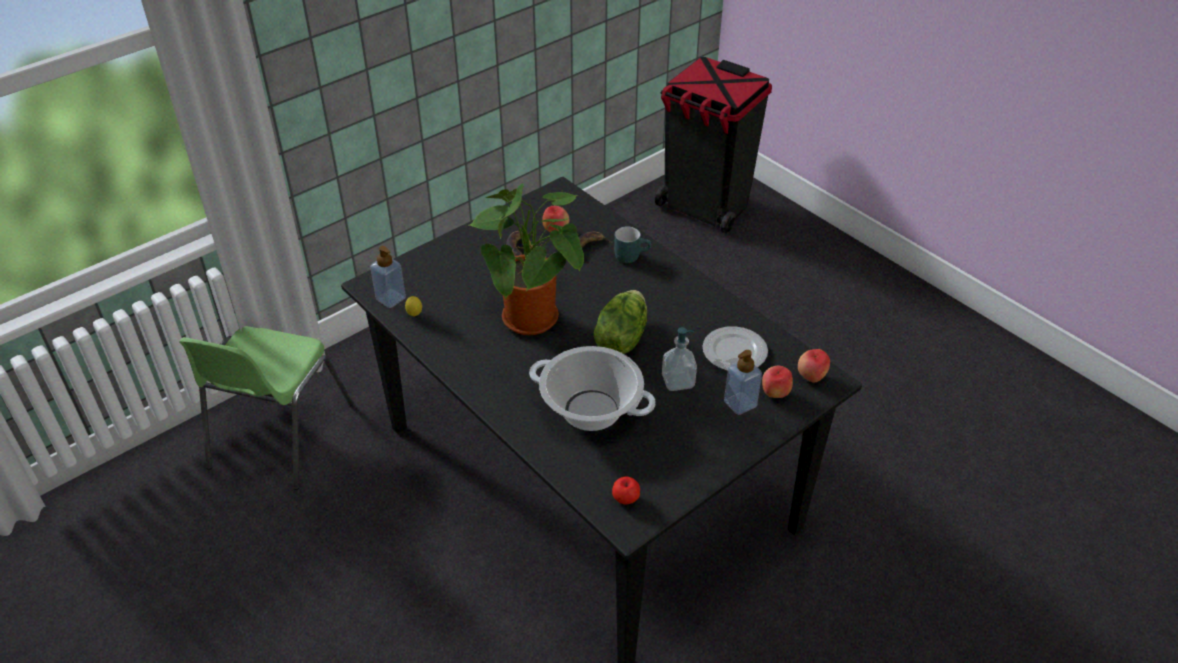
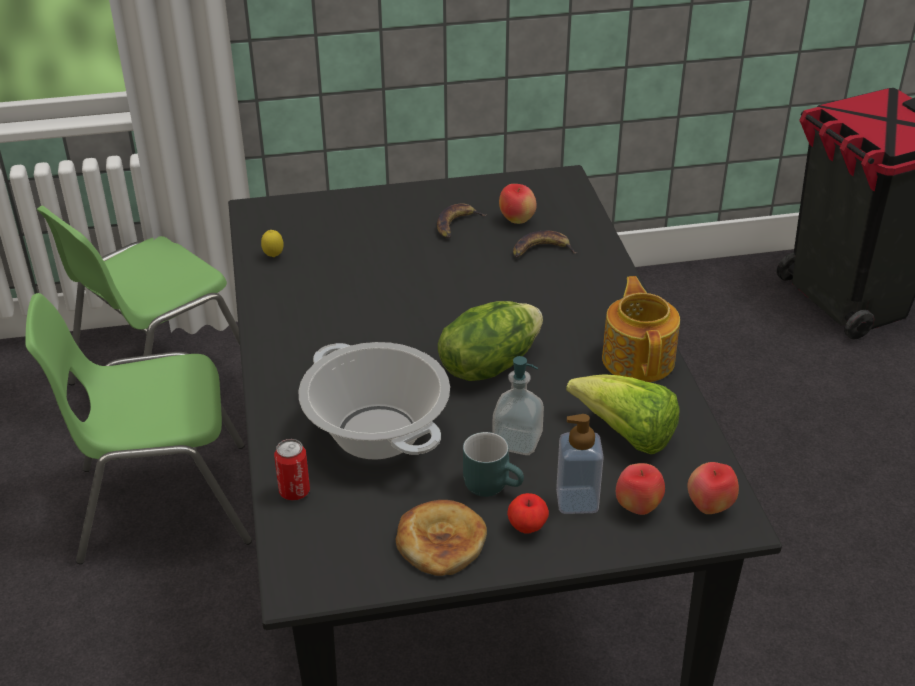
camera: 30 degrees right, 5 degrees down
soap dispenser [370,246,406,308] -> none
potted plant [469,183,584,335] -> none
apple [612,477,640,504] -> apple moved to [507,493,549,534]
turquoise mug [614,226,651,263] -> turquoise mug moved to [463,432,524,497]
plate [702,326,768,371] -> lettuce [566,374,679,454]
none -> green chair [25,293,252,564]
none -> can [274,439,310,500]
none -> bread [396,500,487,576]
none -> teapot [602,276,680,382]

